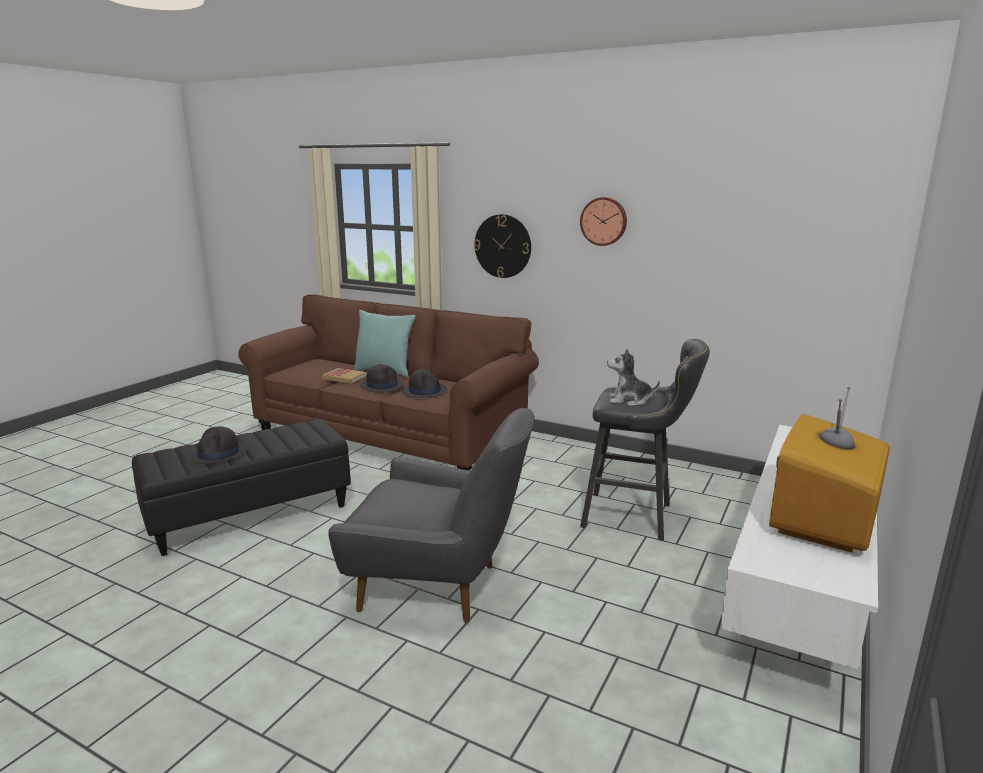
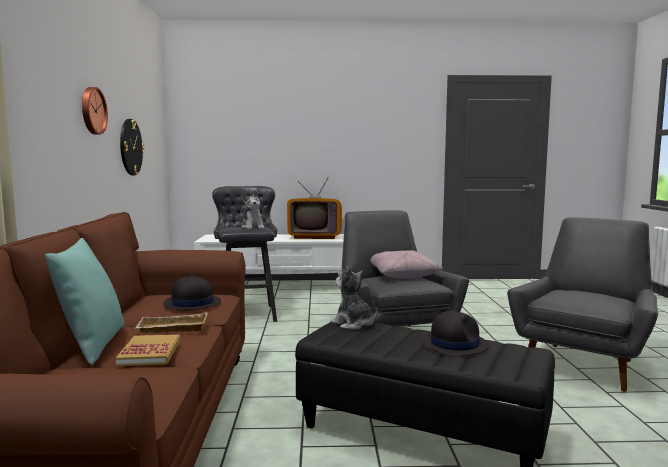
camera: 120 degrees left, 10 degrees down
black hat [360,364,404,393] -> beige tray [136,312,208,333]
wall clock [474,214,531,278] -> wall clock moved to [120,119,145,175]
none -> plush toy [331,266,378,330]
none -> purple pillow [370,250,443,279]
none -> grey armchair [507,217,658,392]

